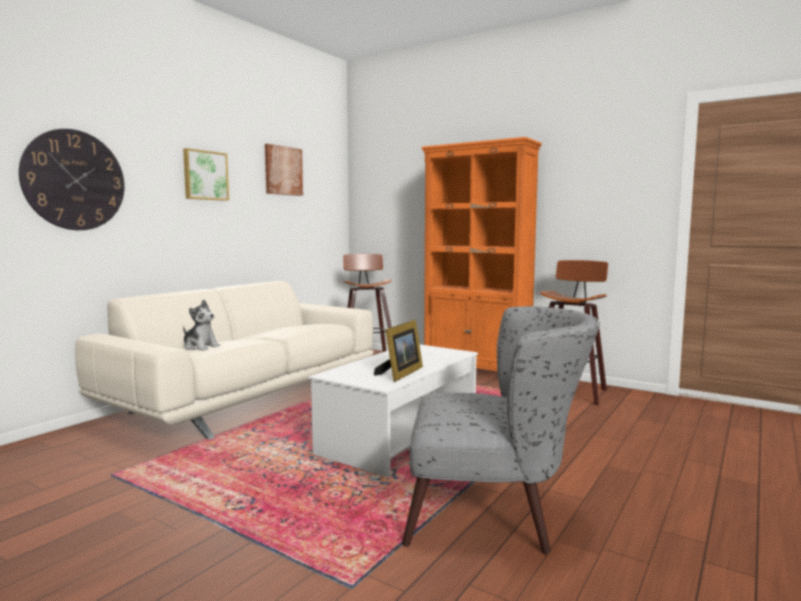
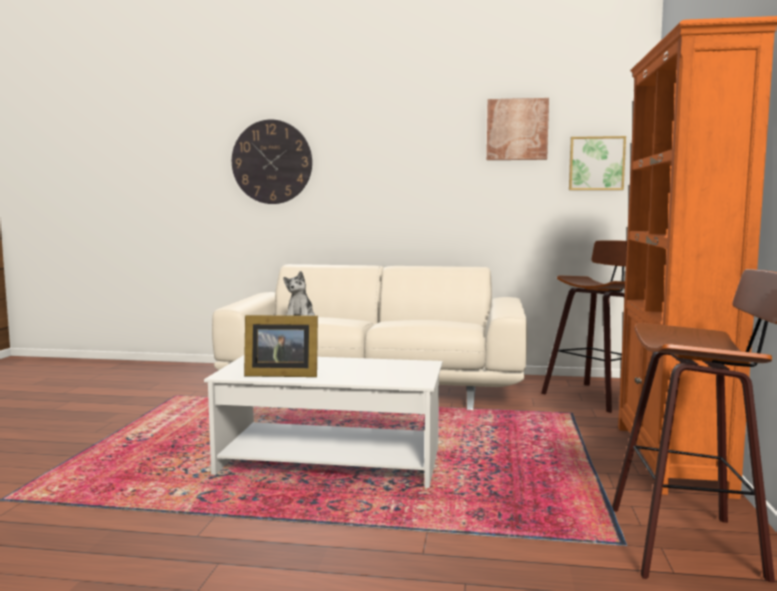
camera: 65 degrees right, 0 degrees up
picture [183,148,229,201] -> picture moved to [569,136,626,190]
grey armchair [402,306,600,553] -> none

